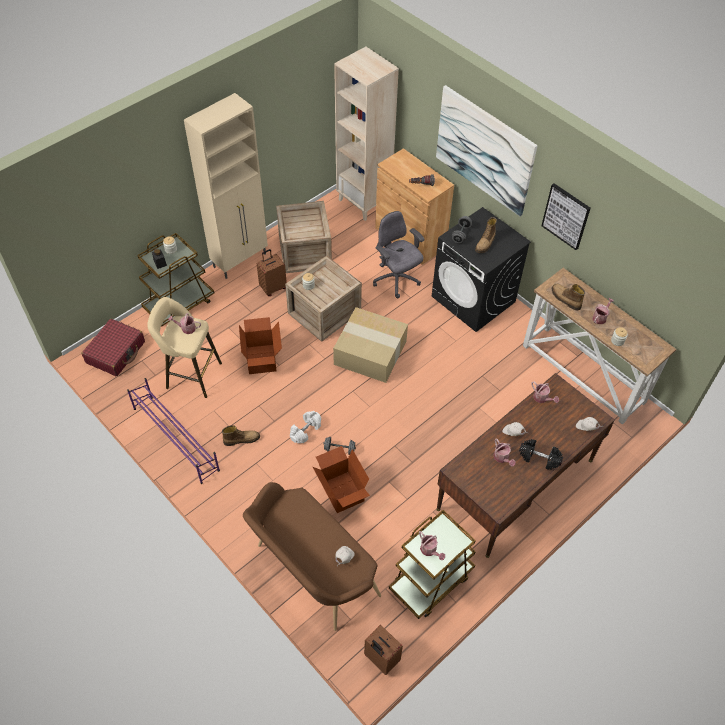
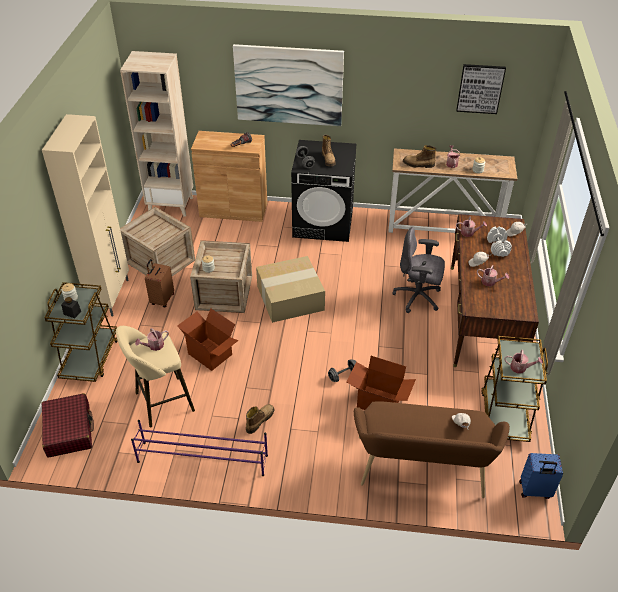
camera: 40 degrees left, 10 degrees down
white dumbbell [290,411,321,443] -> white dumbbell moved to [487,227,512,257]
brown suitcase [364,625,403,675] -> blue suitcase [519,453,563,499]
grey office chair [373,211,424,298] -> grey office chair moved to [392,227,445,313]
black dumbbell [519,439,563,470] -> none
picture [541,183,591,250] -> picture moved to [456,64,506,114]

